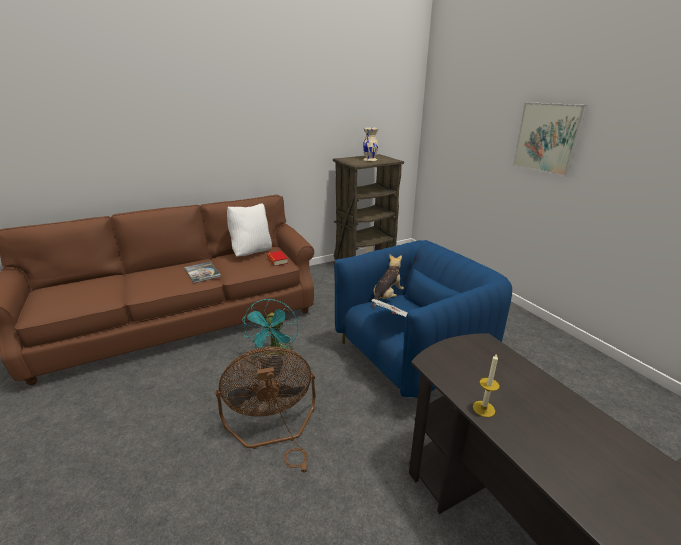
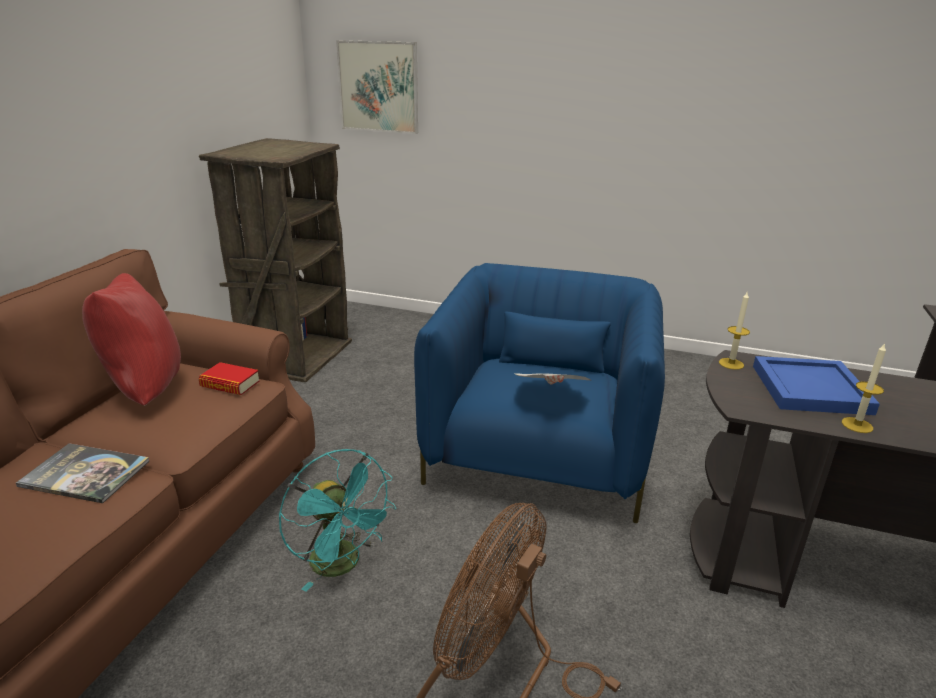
camera: 45 degrees left, 0 degrees up
white pillow [227,203,272,257] -> red pillow [82,273,181,406]
beige vase [363,128,378,161] -> none
plush toy [372,255,404,310] -> none
picture [512,102,587,177] -> picture moved to [336,40,418,134]
none -> candle [719,291,750,370]
none -> blue tray [753,356,880,415]

